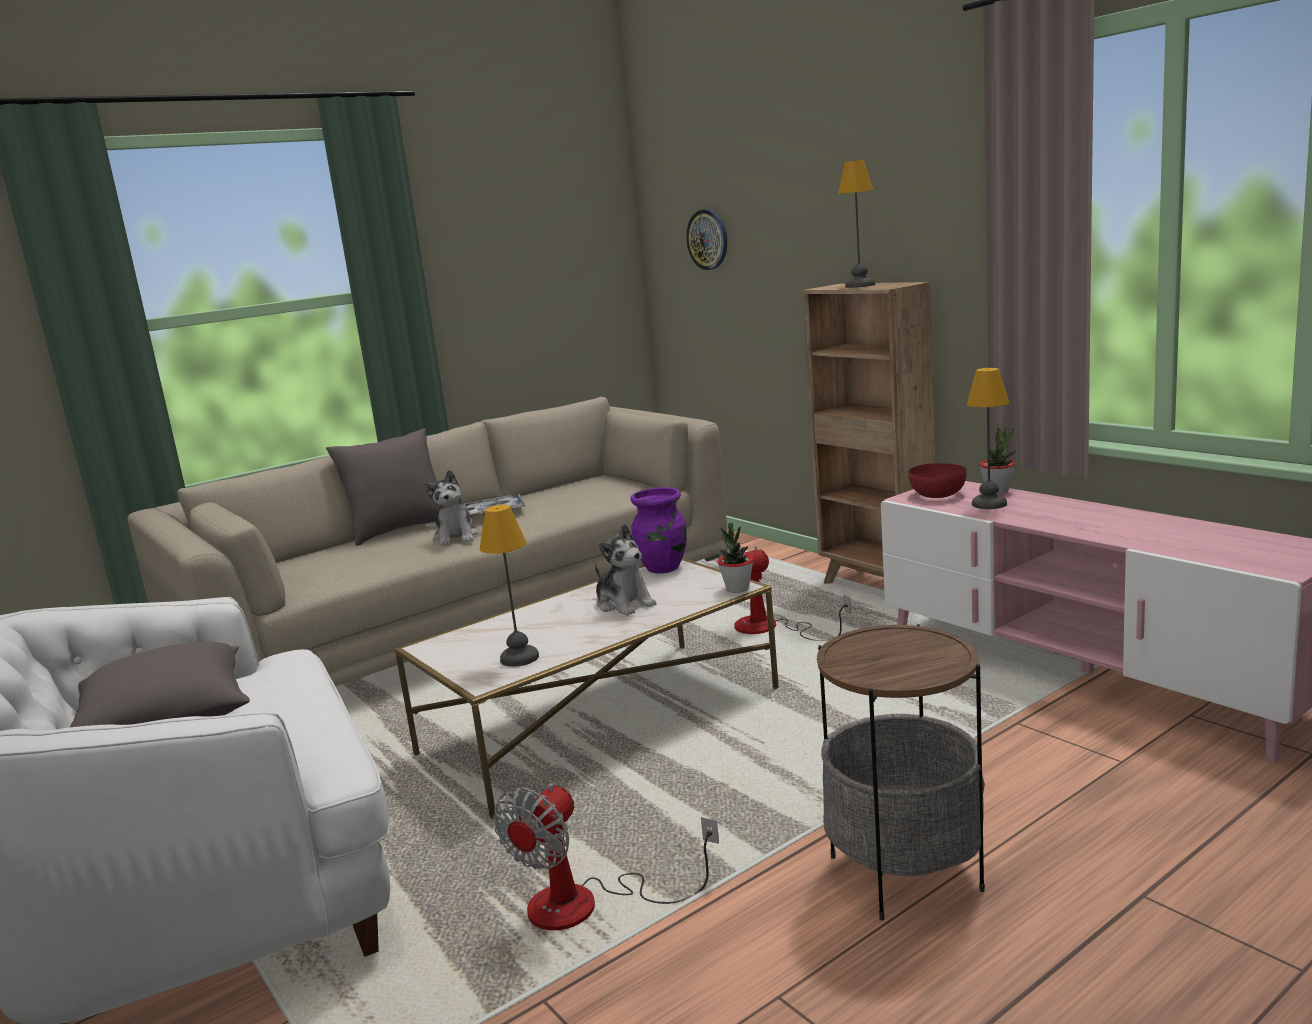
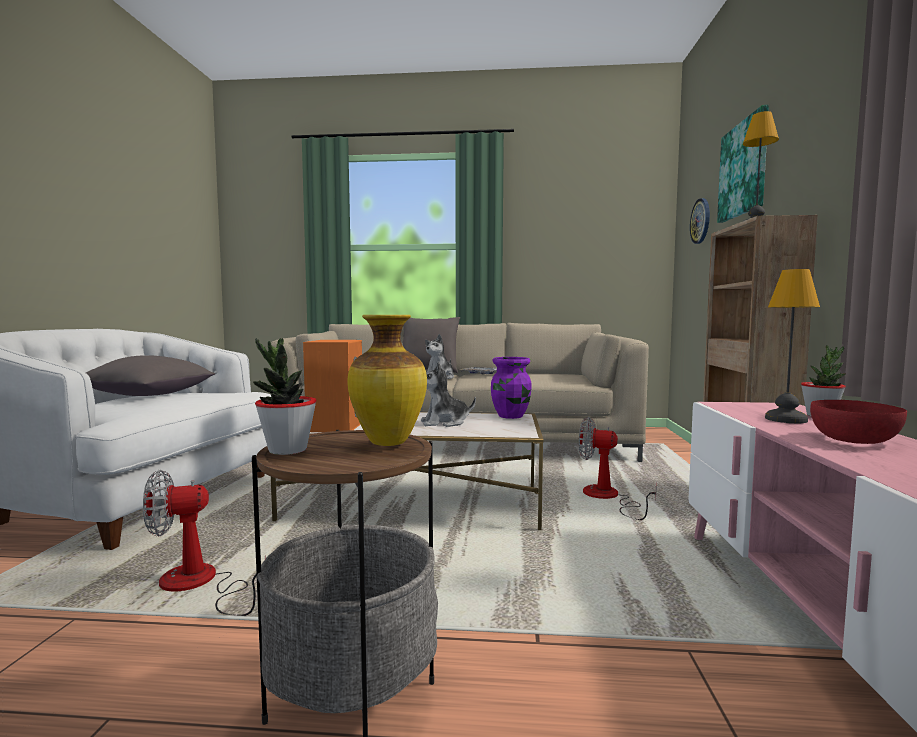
camera: 40 degrees right, 10 degrees down
table lamp [480,505,539,667] -> orange speaker [303,340,362,432]
plush toy [595,524,656,616] -> plush toy turned 75 degrees clockwise [421,362,476,427]
potted plant [717,523,753,593] -> potted plant moved to [253,338,316,455]
red bowl [908,463,967,498] -> red bowl moved to [810,400,907,444]
none -> vase [347,315,427,446]
none -> picture [717,105,769,223]

